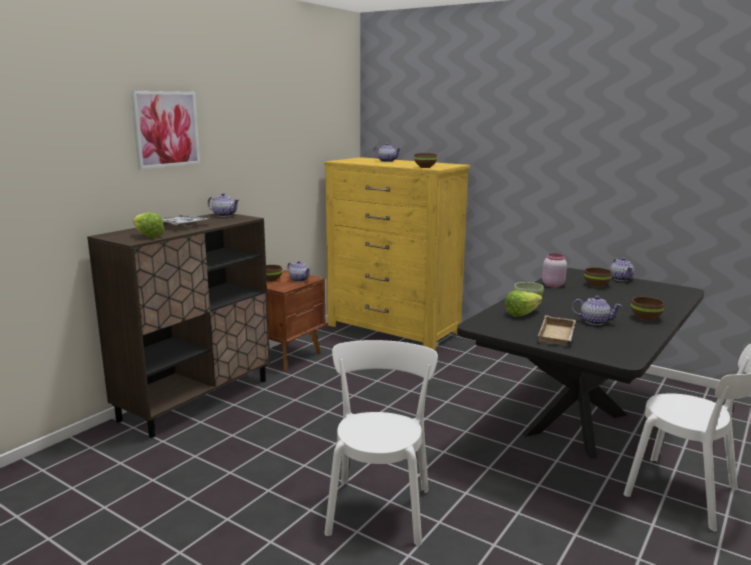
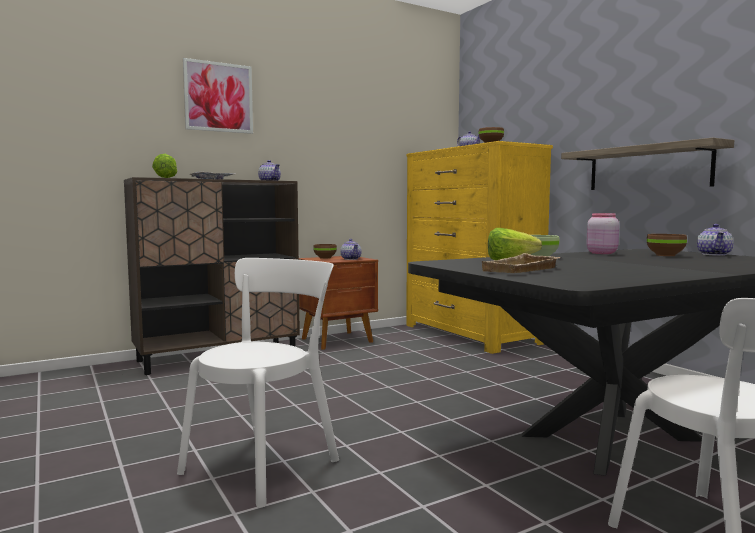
camera: 25 degrees right, 10 degrees down
teapot [572,296,622,325] -> none
brown bowl [631,297,665,321] -> none
none -> shelf [561,138,734,190]

